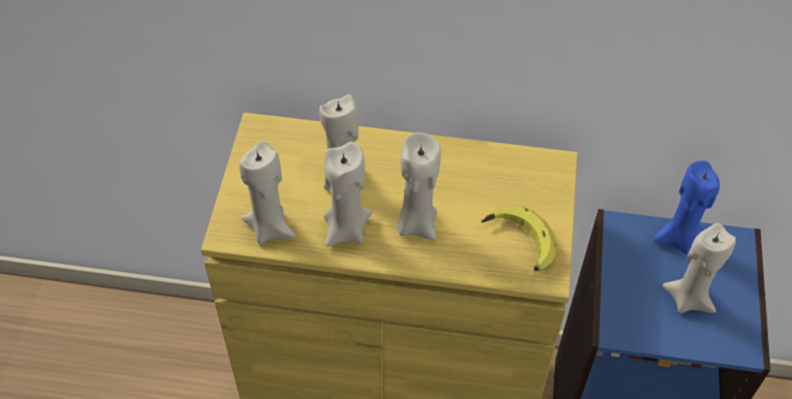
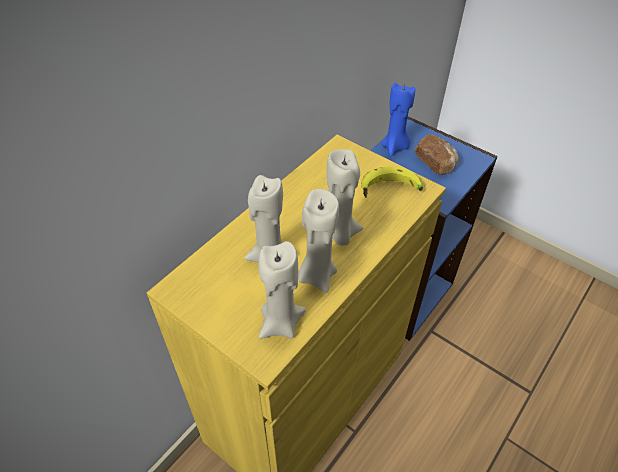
camera: 60 degrees left, 5 degrees down
beige candle [663,223,736,313] -> bread [415,134,459,175]

